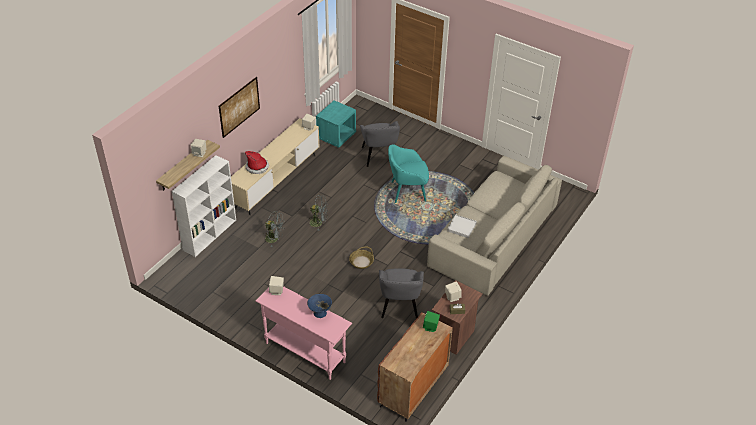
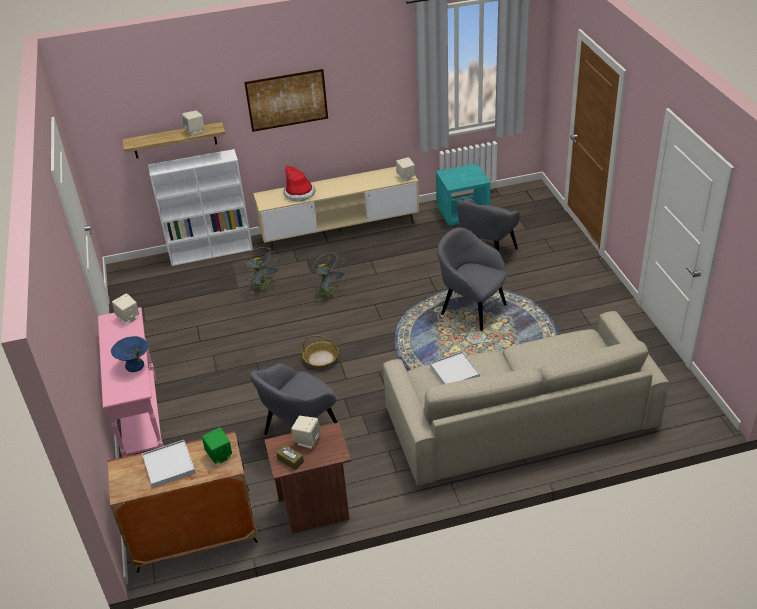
camera: 45 degrees right, 5 degrees down
turquoise armchair [388,144,429,203] -> grey armchair [437,228,508,331]
none -> white tray [142,440,196,488]

